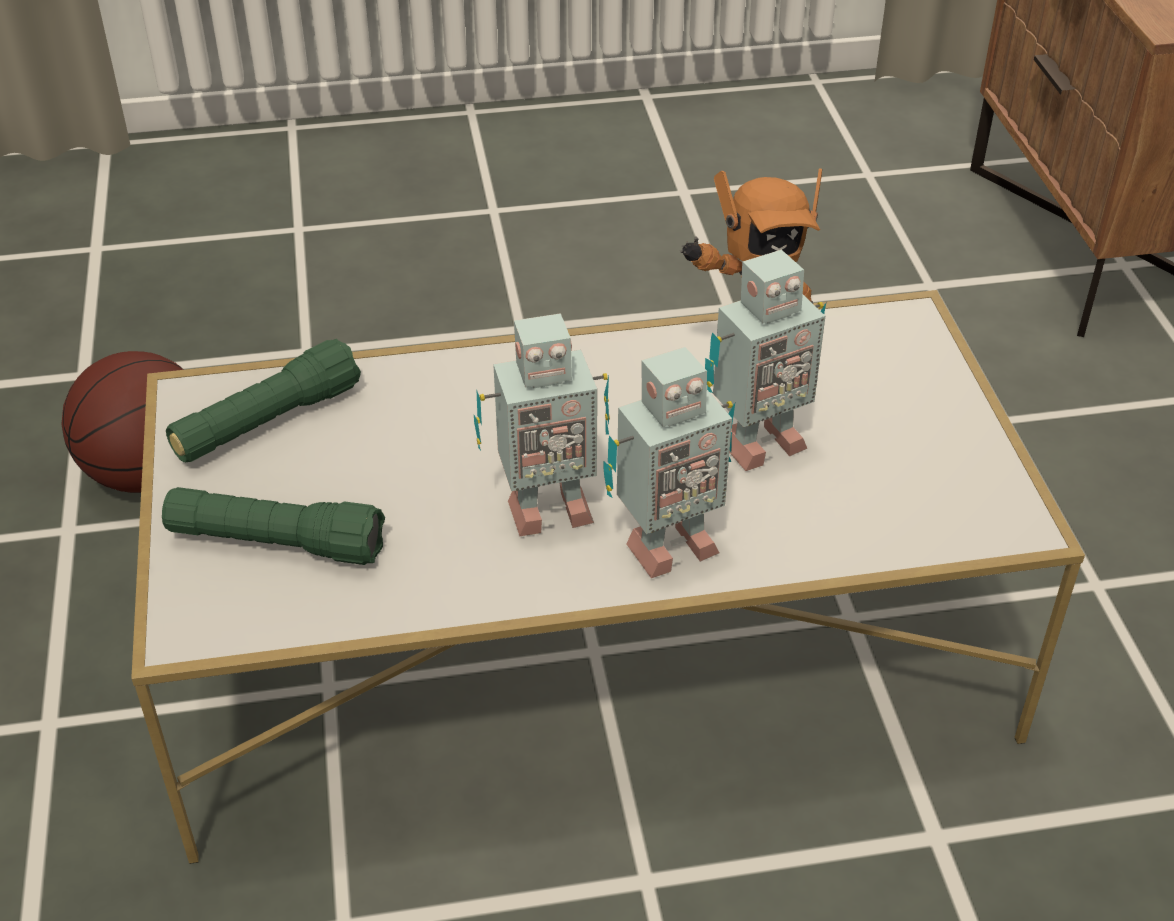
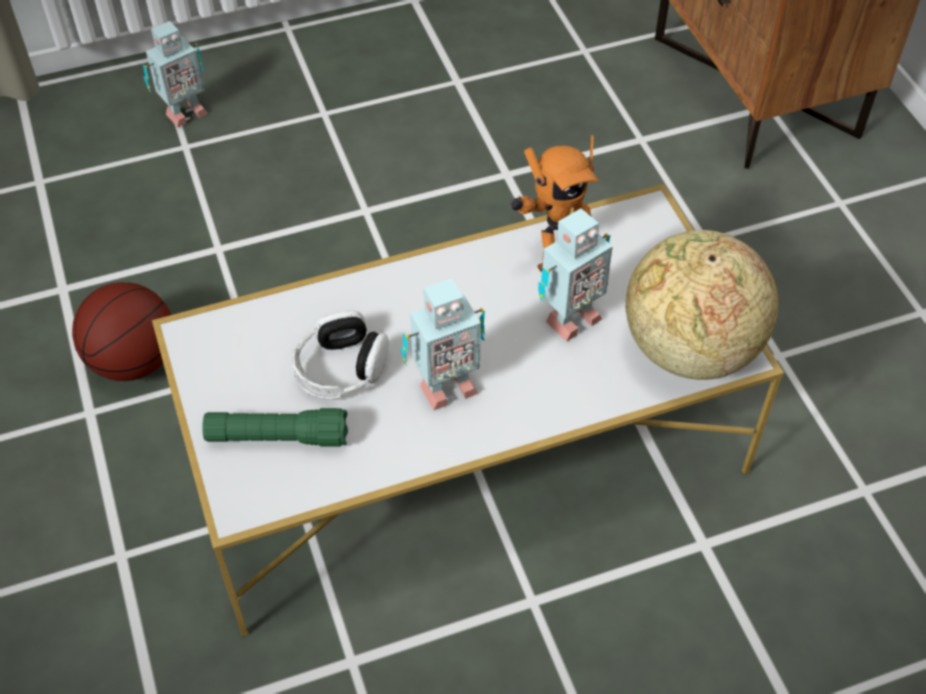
camera: 10 degrees left, 10 degrees up
green flashlight [166,339,361,462] -> none
toy robot [603,347,735,578] -> toy robot moved to [143,21,208,127]
none -> headphones [292,310,389,400]
none -> globe [626,230,778,380]

